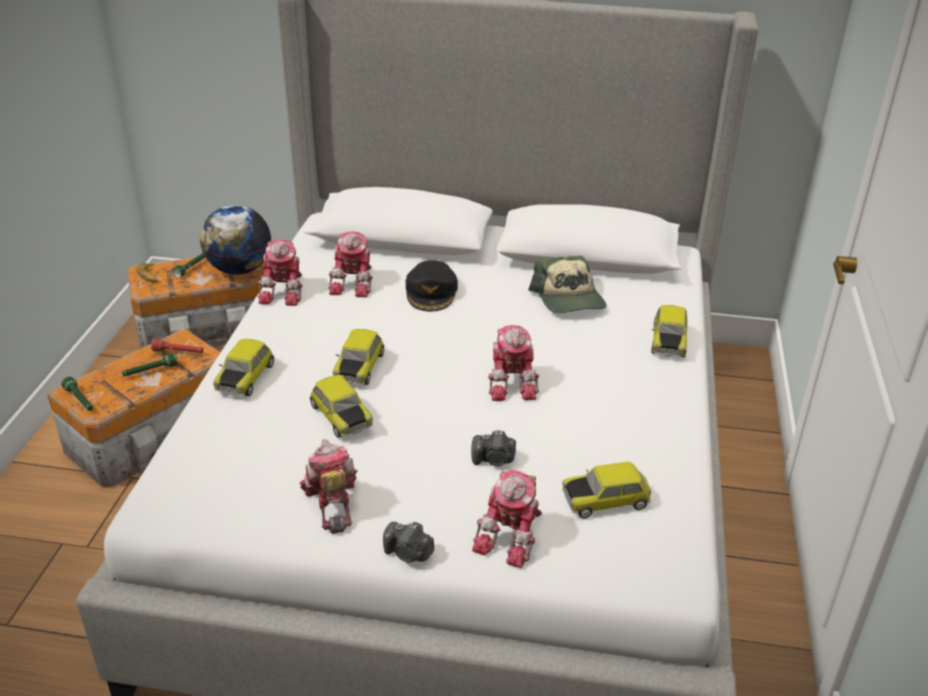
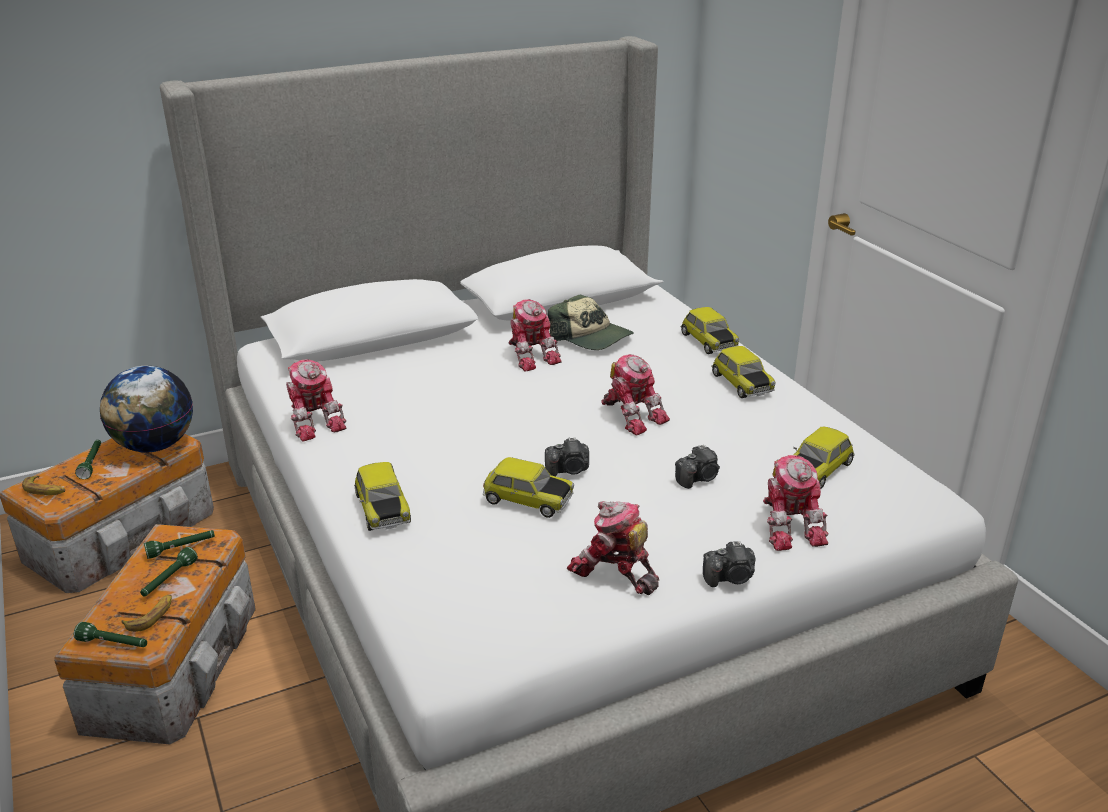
camera: 35 degrees left, 5 degrees down
red flashlight [151,338,204,353] -> green flashlight [144,530,215,559]
toy robot [328,231,373,297] -> toy robot moved to [508,299,562,372]
toy car [333,329,385,385] -> toy car moved to [711,346,776,398]
black cap [406,260,458,312] -> none
none -> banana [121,595,172,632]
none -> camera [545,437,589,477]

